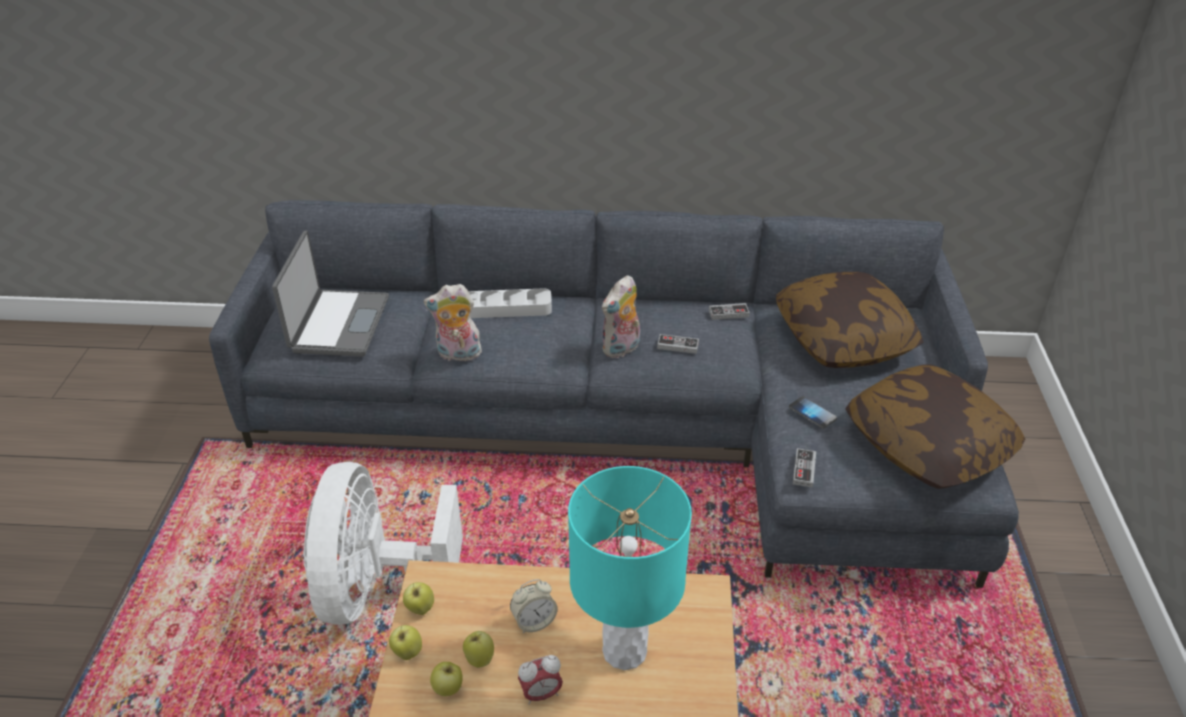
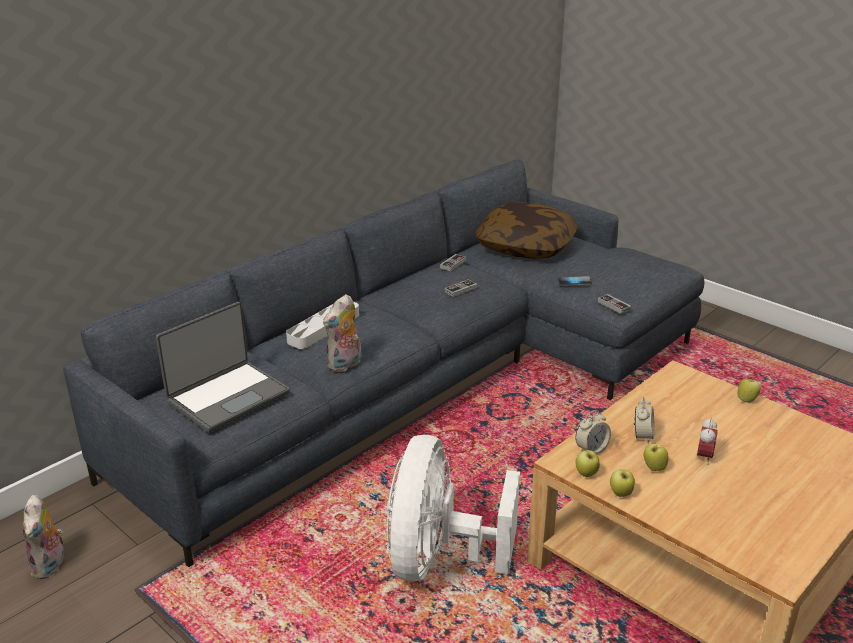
camera: 50 degrees left, 10 degrees down
laptop [272,230,389,357] -> laptop turned 90 degrees clockwise [156,302,290,433]
white fan [303,462,463,625] -> white fan turned 60 degrees clockwise [387,435,520,581]
apple [430,662,463,696] -> apple moved to [737,379,761,403]
turquoise table lamp [568,466,692,670] -> none
plush toy [602,275,640,358] -> plush toy moved to [23,495,64,579]
pillow [845,364,1025,489] -> none
none -> alarm clock [575,410,611,454]

